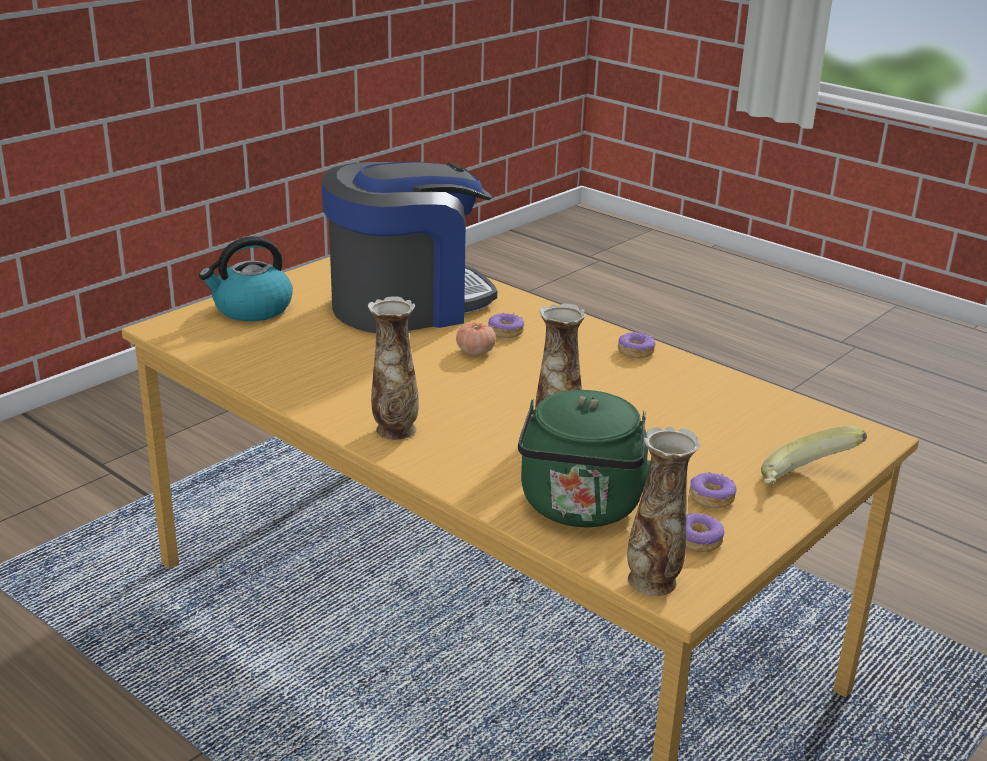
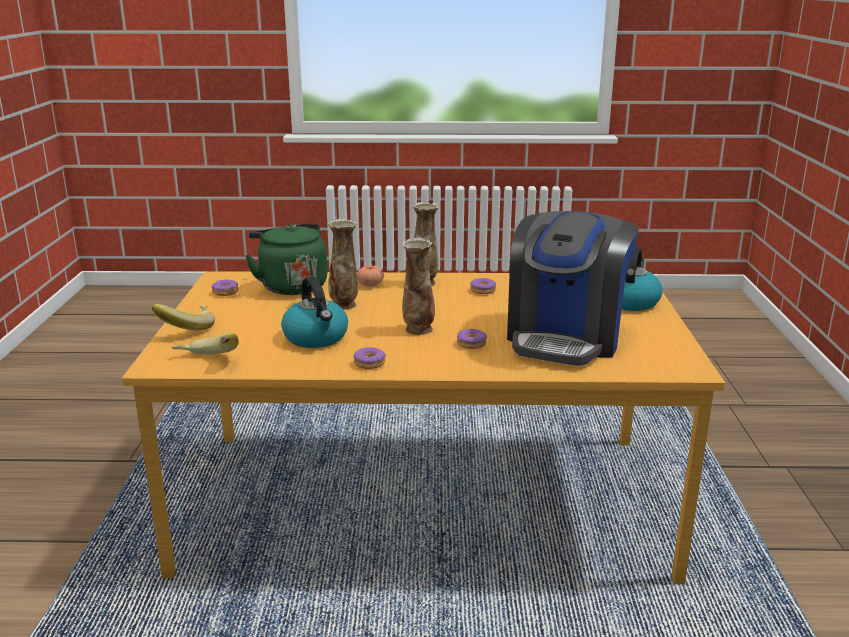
camera: 140 degrees right, 5 degrees down
tomato [456,322,496,355] -> tomato moved to [357,265,384,287]
vase [627,427,700,596] -> vase moved to [401,237,435,335]
donut [689,472,737,509] -> donut moved to [470,278,496,294]
none -> banana [172,332,239,354]
none -> kettle [281,276,348,348]

